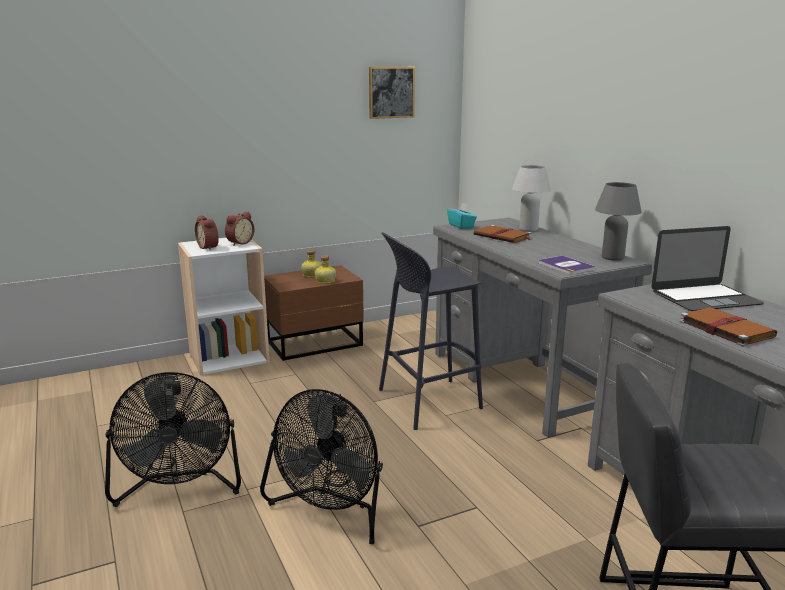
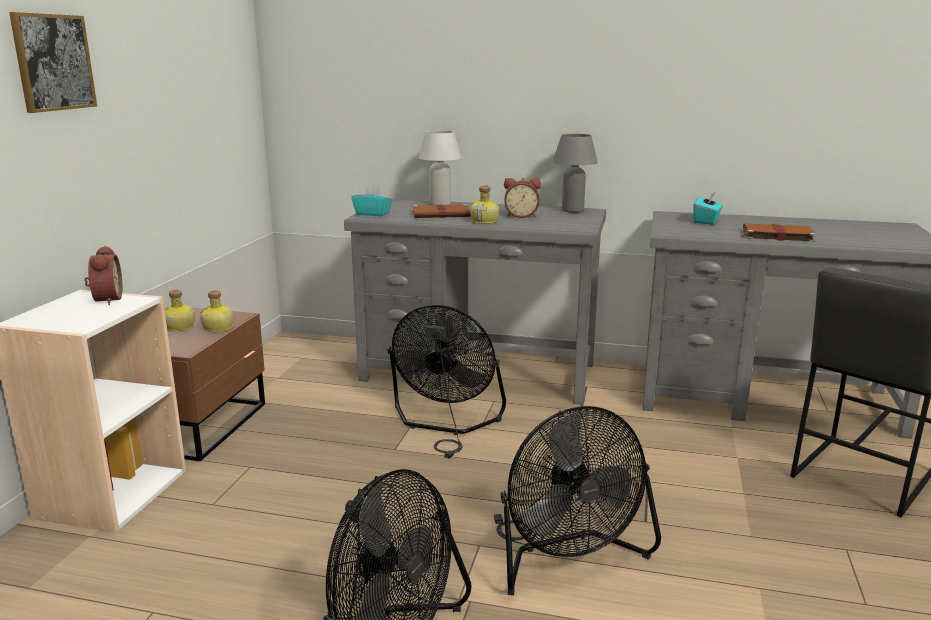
camera: 50 degrees left, 0 degrees up
alarm clock [195,215,219,251] -> alarm clock moved to [504,178,541,218]
picture [369,67,415,119] -> picture moved to [9,12,97,113]
grey stool [379,232,483,430] -> black fan [387,305,506,459]
book [539,256,597,275] -> none
laptop [651,226,764,311] -> turquoise tissue box [693,192,723,225]
none -> bottle [470,186,499,224]

